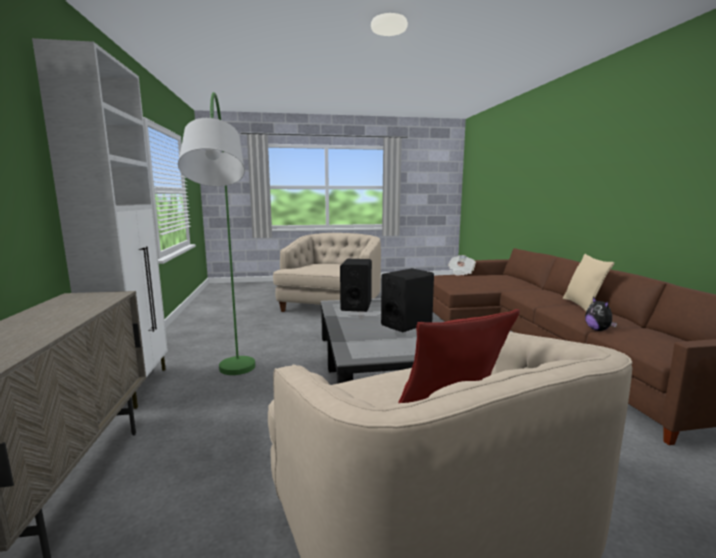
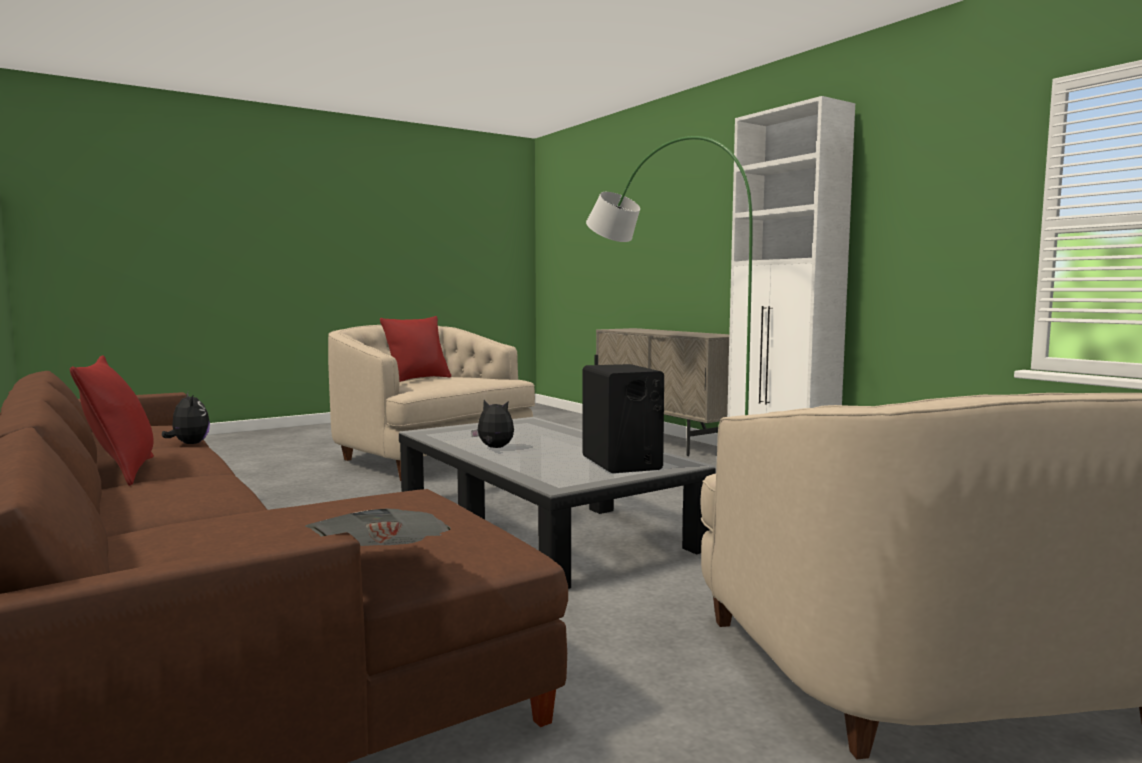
camera: 155 degrees right, 5 degrees down
black speaker [381,268,434,332] -> plush toy [471,400,514,448]
beige pillow [563,254,614,311] -> red pillow [70,356,154,486]

